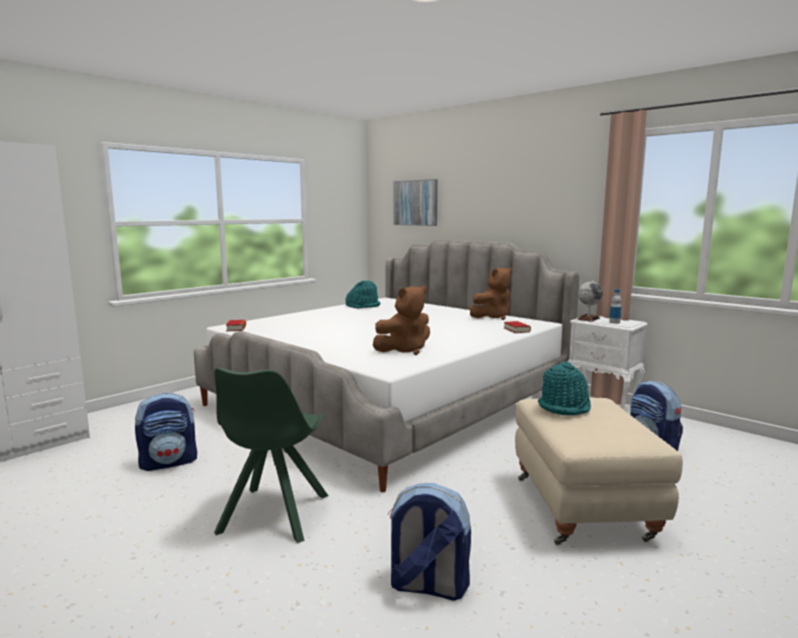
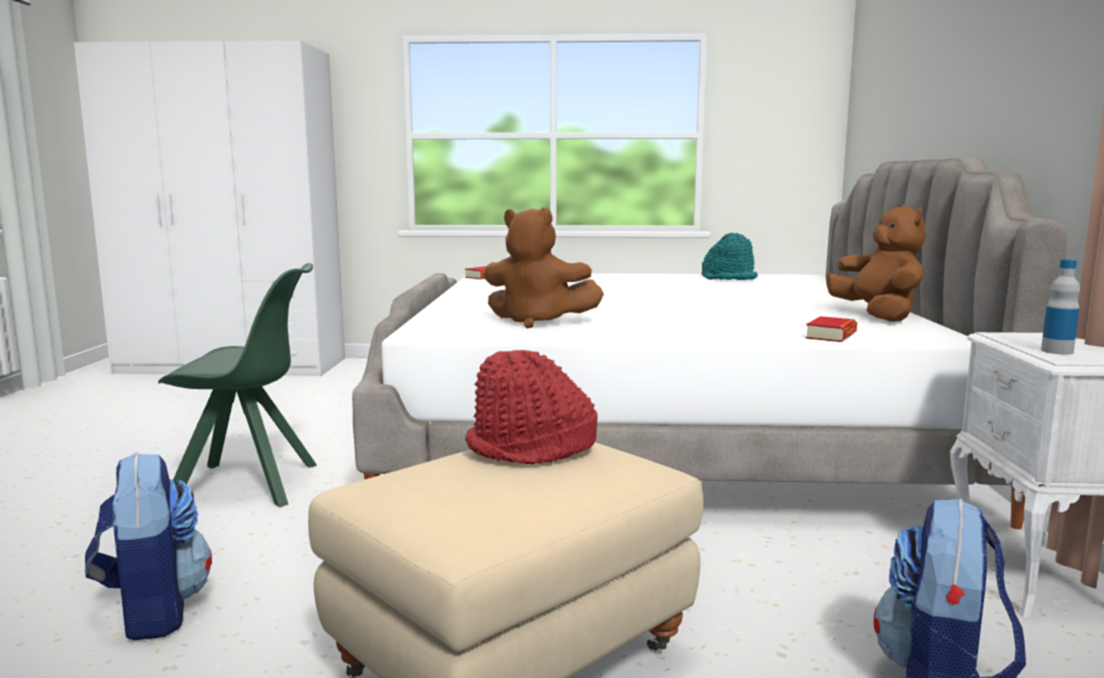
camera: 50 degrees right, 0 degrees up
backpack [135,392,197,471] -> none
green chair [214,368,328,543] -> green chair turned 150 degrees counterclockwise [158,263,317,507]
picture [394,179,438,226] -> none
brown plush toy [470,267,512,320] -> brown plush toy turned 120 degrees counterclockwise [826,204,925,322]
turquoise hat [538,361,591,415] -> red hat [465,350,598,464]
globe [577,280,603,322] -> none

